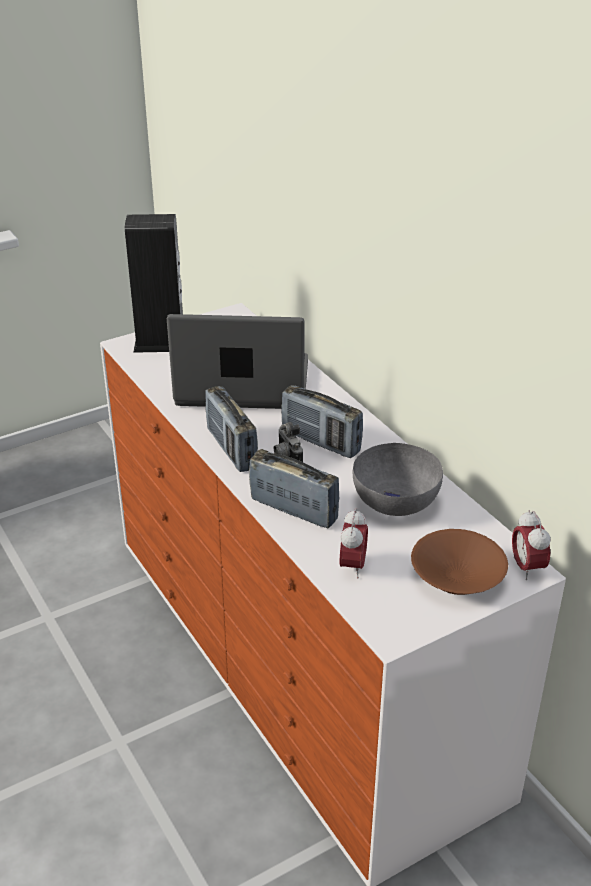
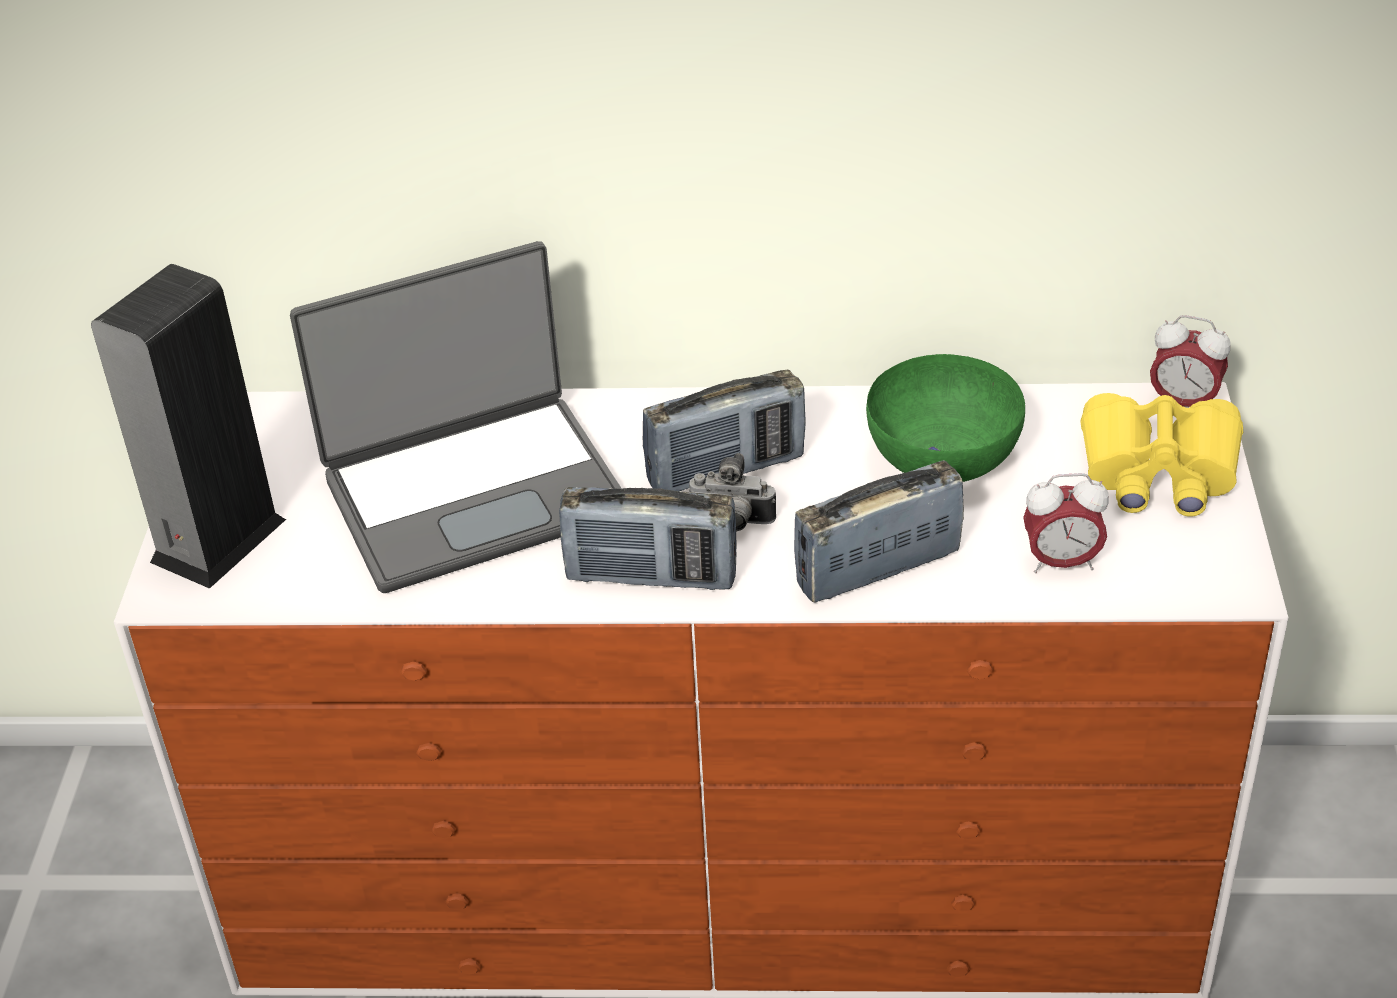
camera: 55 degrees left, 5 degrees up
laptop [167,314,308,409] -> laptop turned 150 degrees counterclockwise [290,241,622,593]
alarm clock [340,508,368,578] -> alarm clock turned 135 degrees clockwise [1023,473,1109,573]
grey bowl [353,443,443,516] -> green bowl [866,354,1025,482]
brown bowl [411,529,508,595] -> yellow binoculars [1081,393,1243,517]

